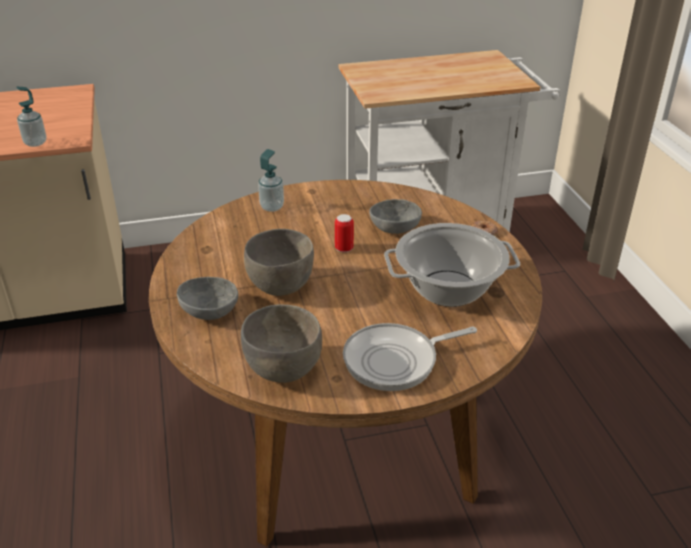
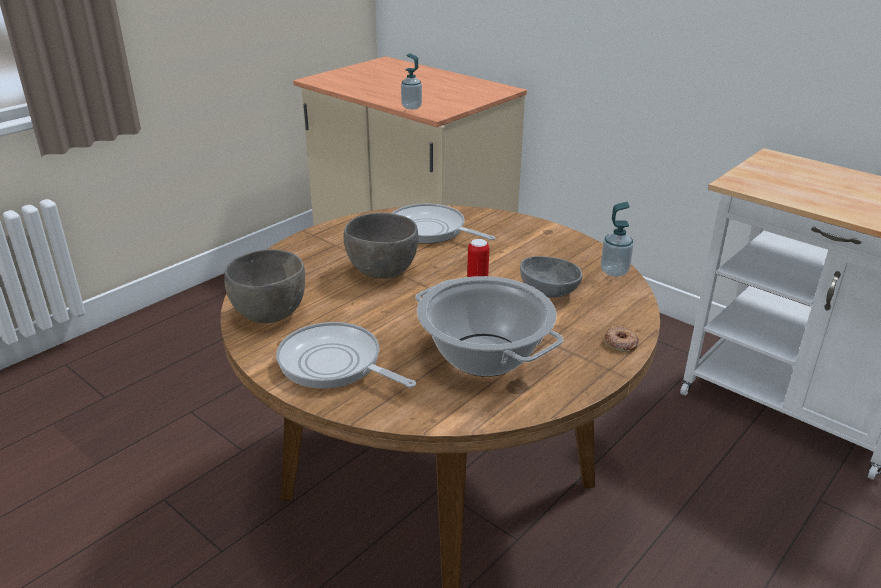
camera: 55 degrees right, 5 degrees down
grey bowl [177,277,239,320] -> none
soap dispenser [258,149,284,212] -> soap dispenser moved to [601,202,633,277]
none -> frying pan [392,203,495,244]

